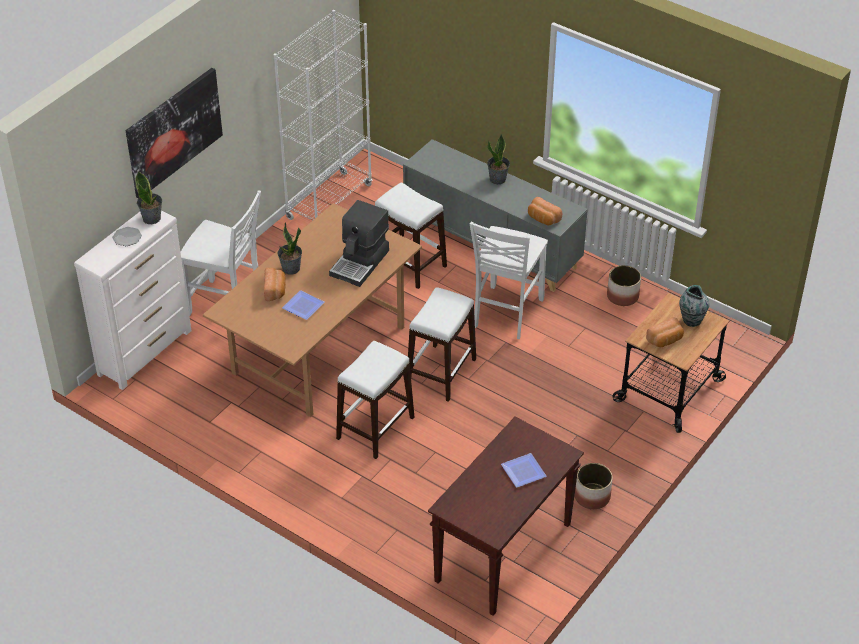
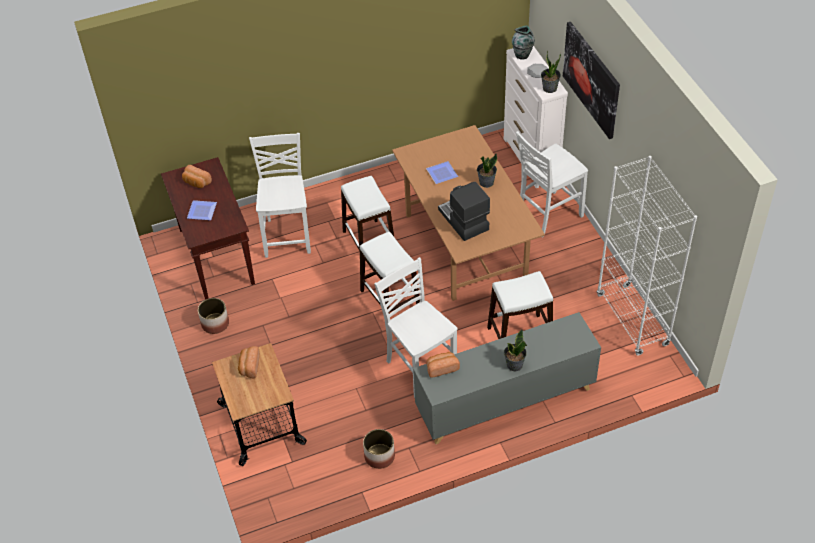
camera: 125 degrees right, 5 degrees up
bread [264,268,286,301] -> bread moved to [182,165,212,188]
vase [679,285,709,327] -> vase moved to [512,25,535,60]
none -> white chair [249,133,311,258]

